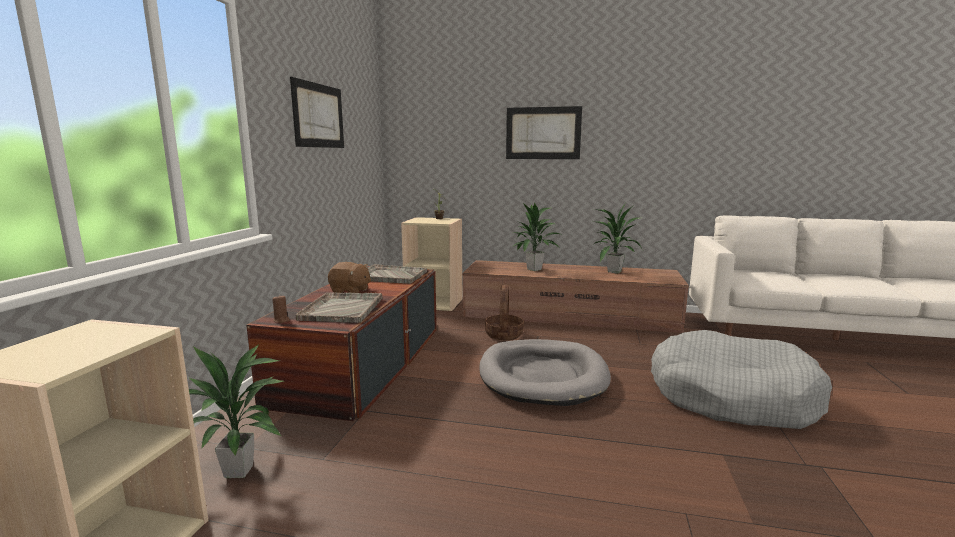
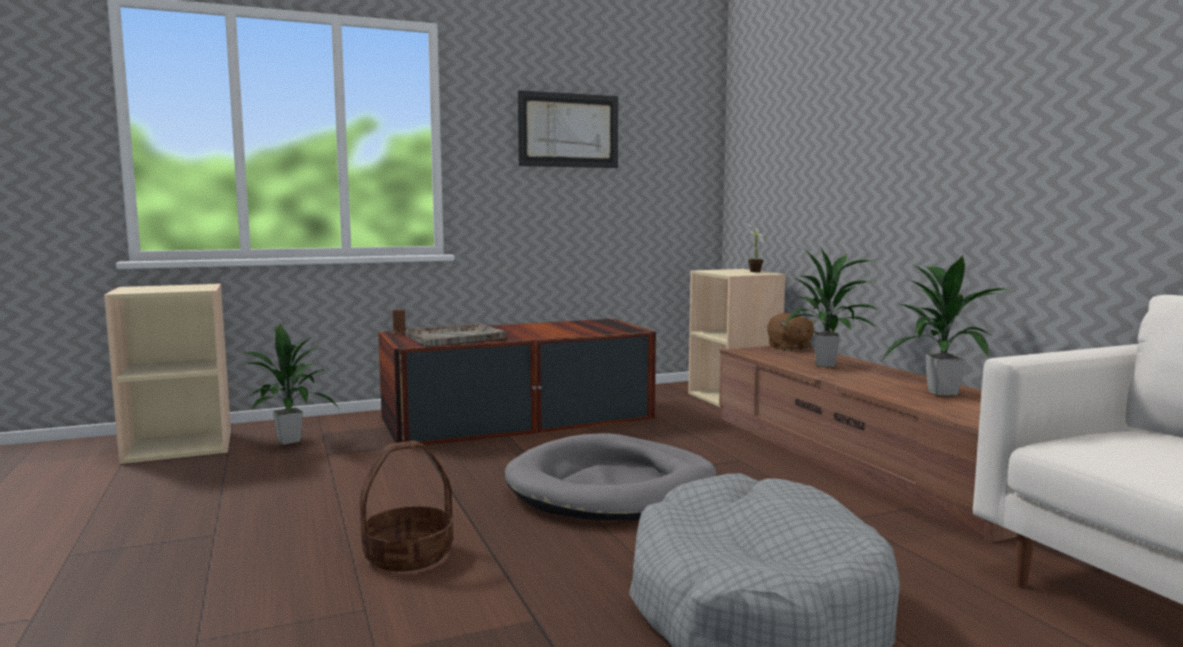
camera: 55 degrees right, 5 degrees down
brown plush toy [328,262,371,293] -> brown plush toy moved to [767,313,816,351]
grey tray [368,264,427,284] -> none
basket [485,285,524,341] -> basket moved to [359,441,453,572]
picture [506,106,582,159] -> none

